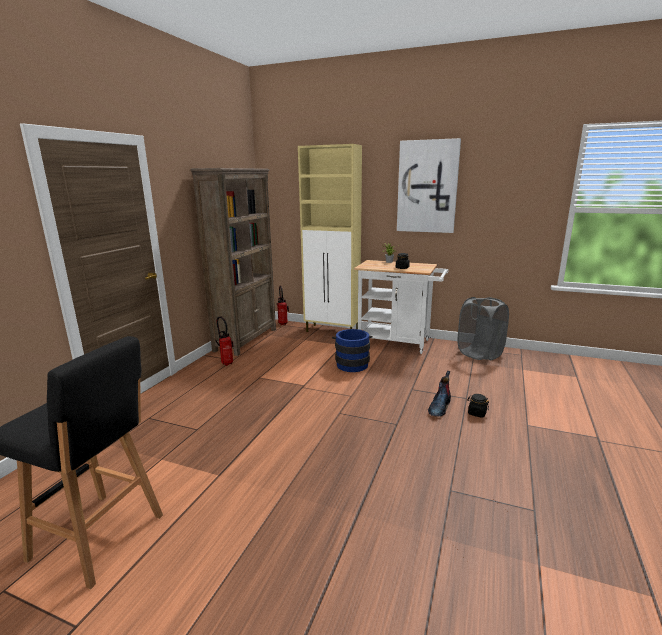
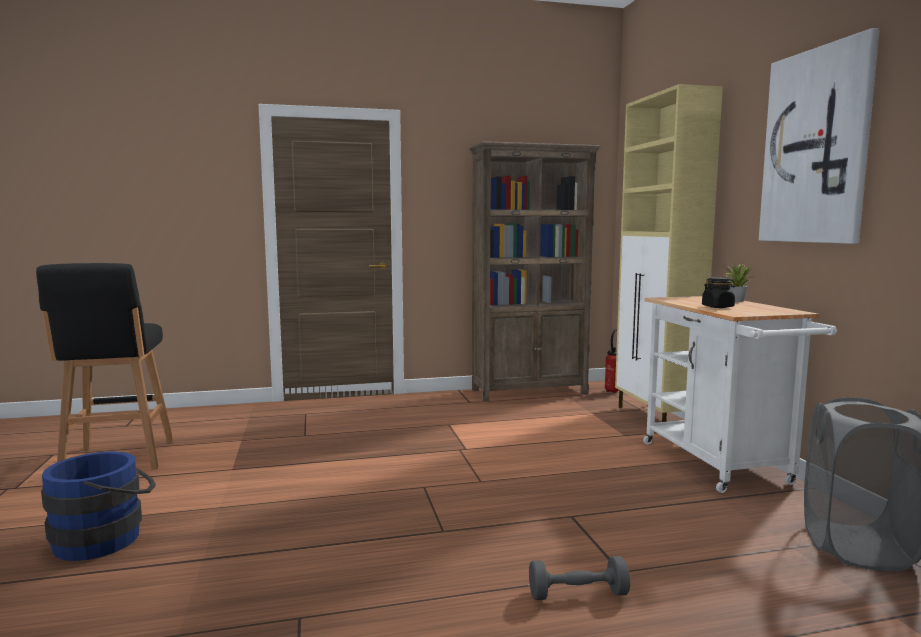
camera: 55 degrees right, 10 degrees down
fire extinguisher [215,316,234,366] -> none
blue bucket [332,329,373,372] -> blue bucket moved to [41,451,156,561]
boot [428,371,451,417] -> none
black jar [467,394,489,417] -> grey dumbbell [529,556,630,600]

